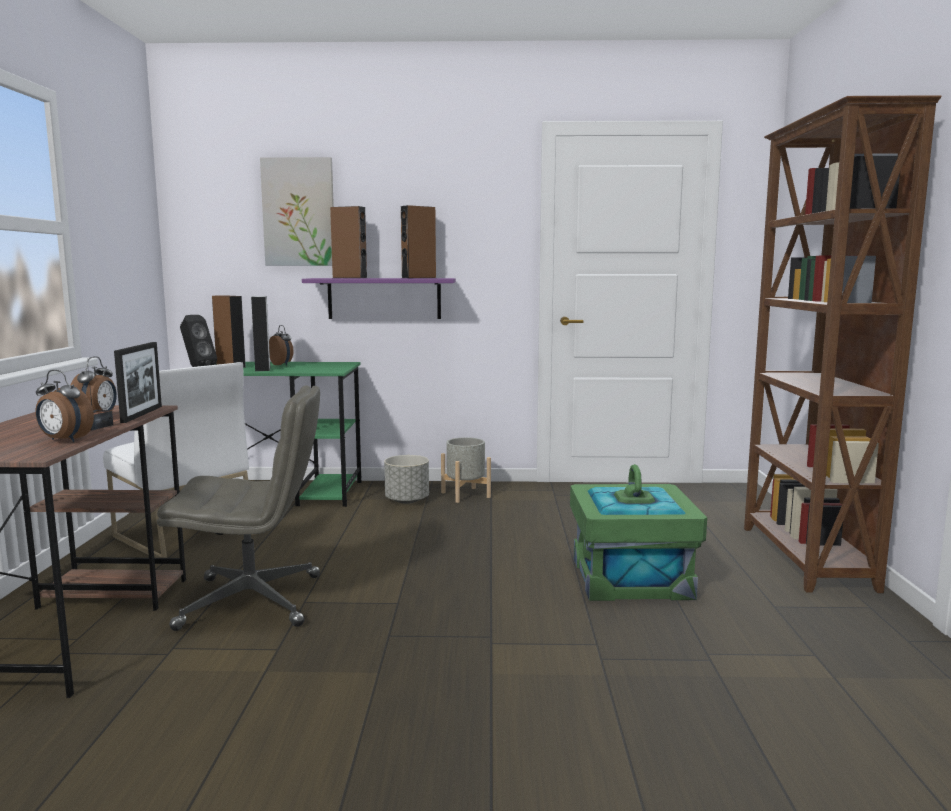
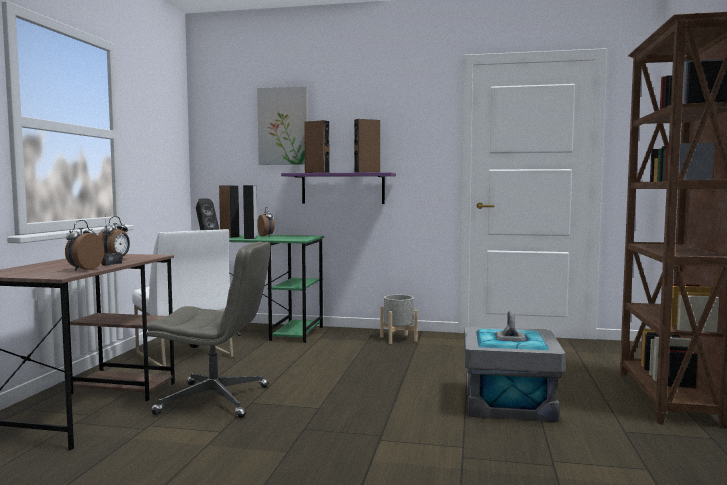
camera: 10 degrees right, 5 degrees down
alarm clock [36,370,94,442] -> alarm clock turned 75 degrees clockwise [65,220,104,271]
picture frame [114,342,162,423] -> none
grey planter [384,455,429,504] -> none
green storage box [570,464,707,601] -> grey storage box [464,310,566,422]

